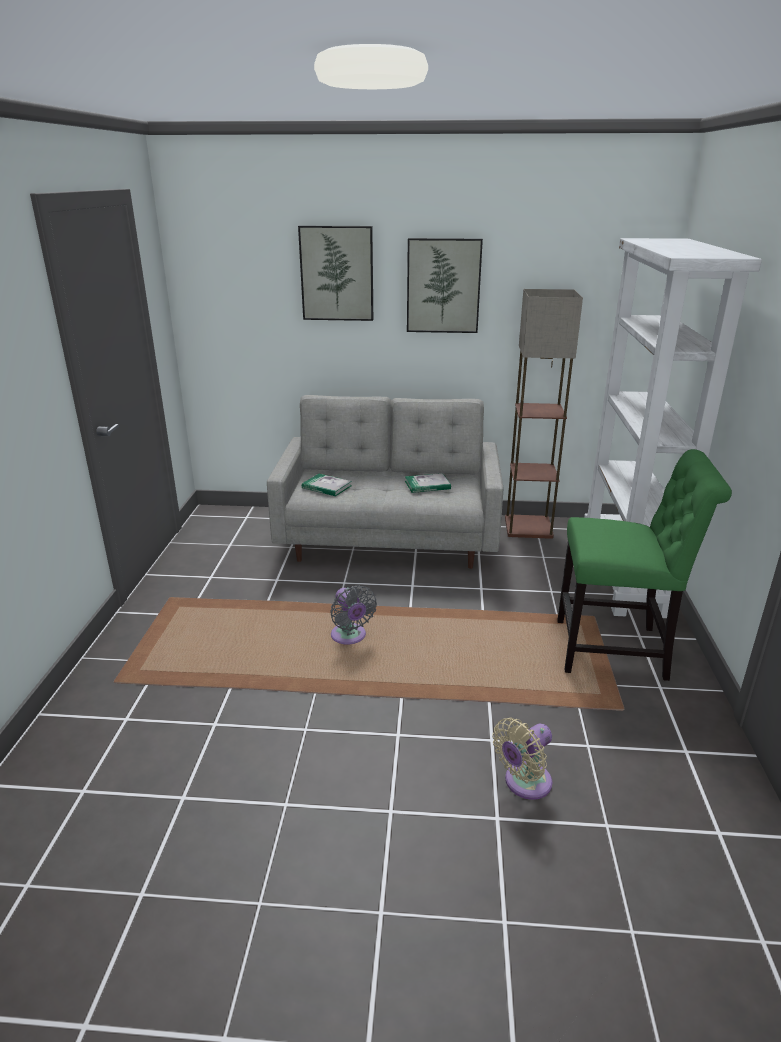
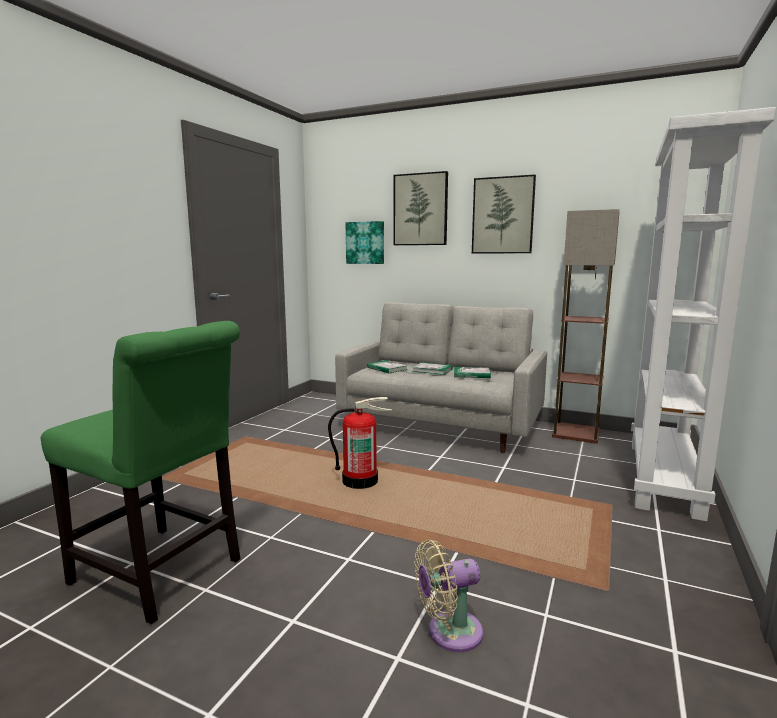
camera: 20 degrees right, 15 degrees down
grey fan [330,585,377,644] -> fire extinguisher [328,397,392,489]
green chair [557,449,732,681] -> green chair moved to [41,321,240,624]
none -> picture [346,221,384,264]
none -> book [412,362,453,375]

